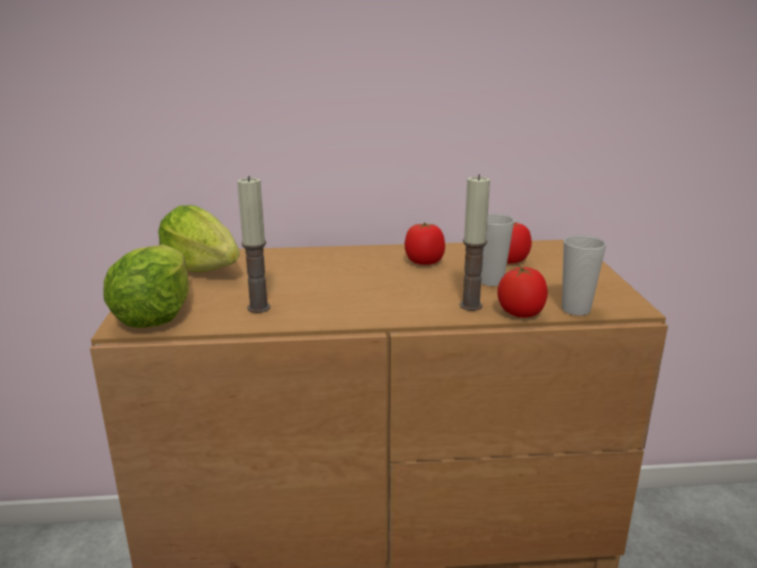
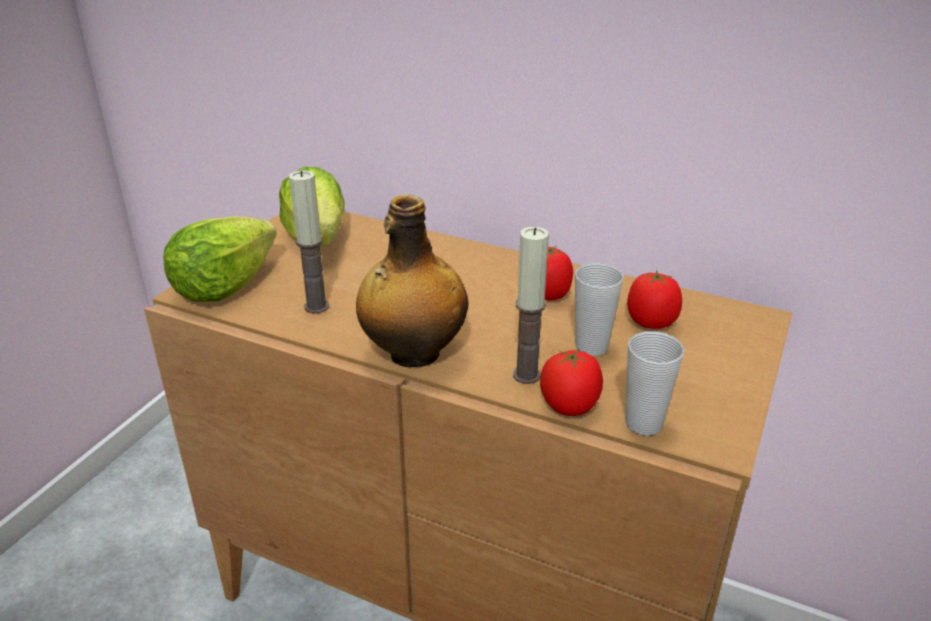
camera: 30 degrees right, 10 degrees up
none -> bottle [356,194,468,367]

